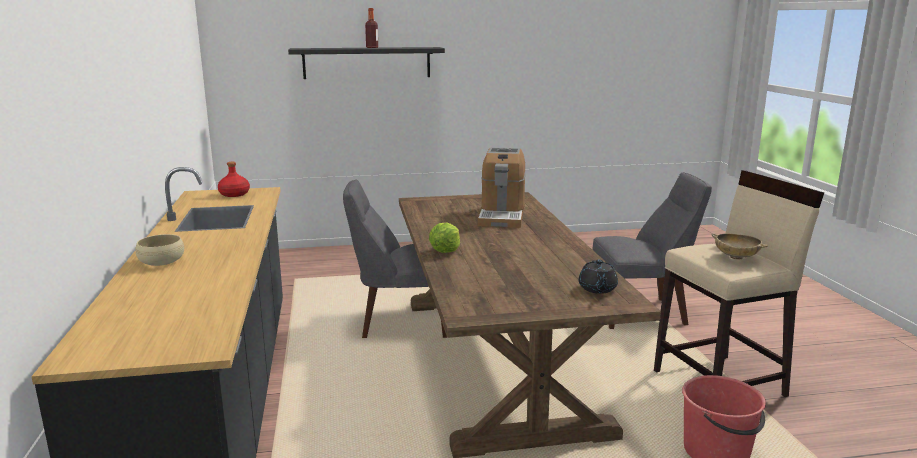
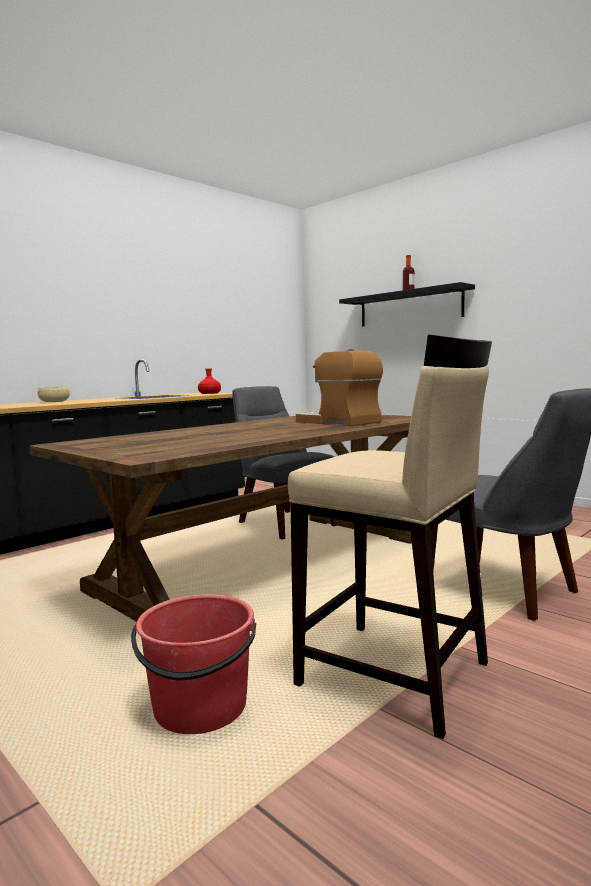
camera: 55 degrees right, 10 degrees down
lettuce [429,223,460,253] -> none
coffee machine [478,148,526,228] -> coffee machine turned 75 degrees clockwise [296,349,383,426]
black teapot [578,260,618,294] -> none
beige bowl [711,234,768,260] -> none

